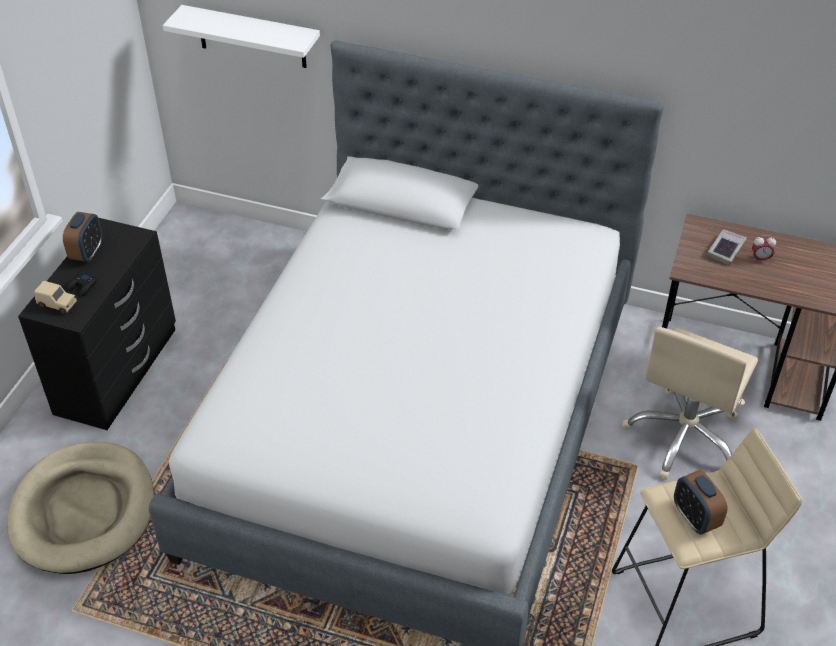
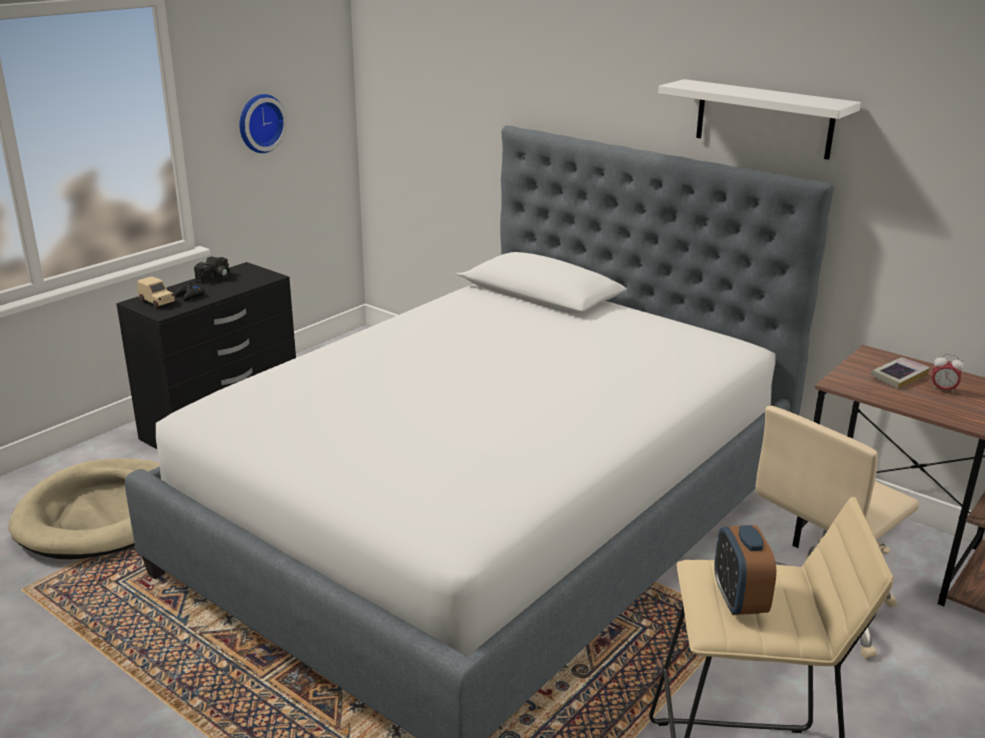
camera: 20 degrees right, 20 degrees down
alarm clock [63,212,102,262] -> camera [194,256,230,284]
white shelf [163,5,320,68] -> white shelf moved to [658,79,861,160]
none -> wall clock [239,94,288,153]

